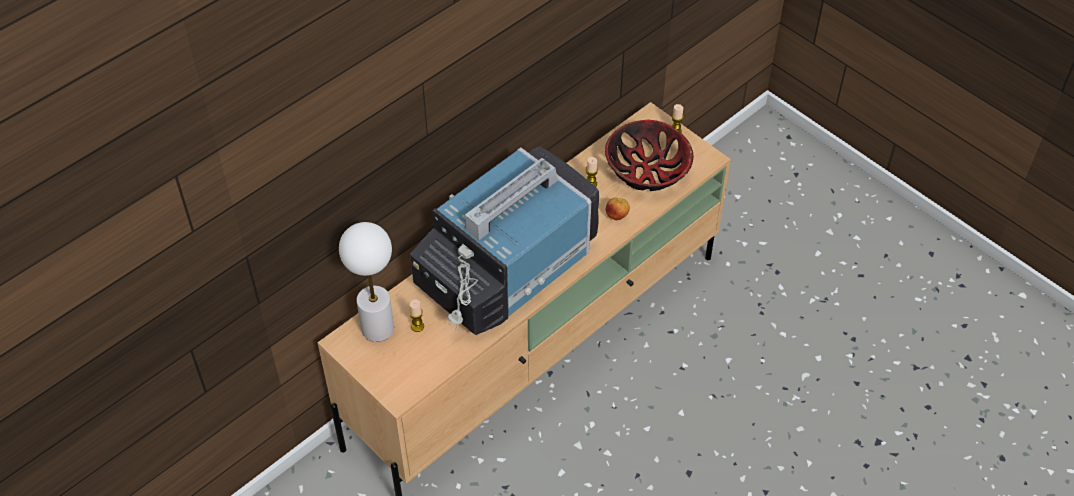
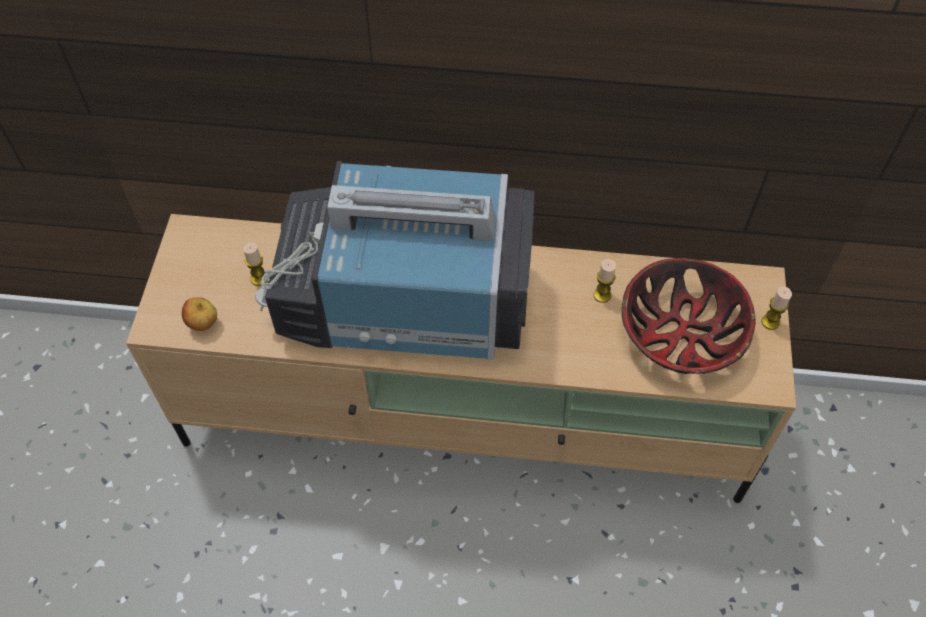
camera: 50 degrees right, 5 degrees up
white table lamp [339,222,394,342] -> none
apple [606,198,630,220] -> apple moved to [182,297,217,331]

